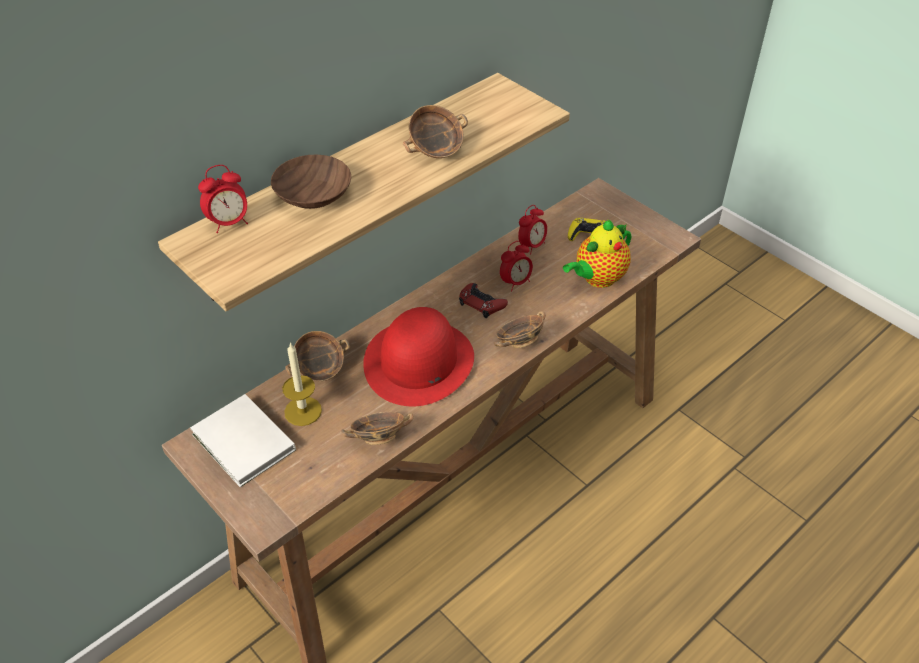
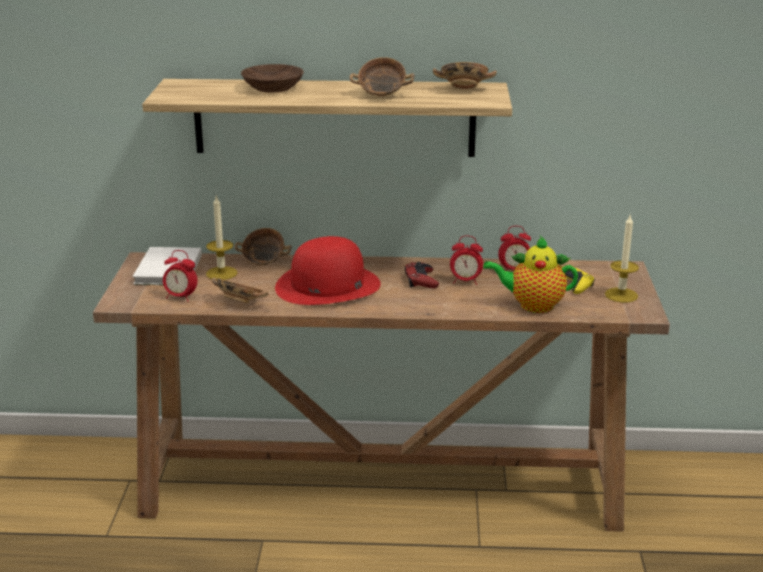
camera: 45 degrees right, 20 degrees down
alarm clock [198,165,248,234] -> alarm clock moved to [163,250,197,302]
bowl [494,311,546,348] -> bowl moved to [433,62,497,89]
none -> candle [605,215,639,303]

